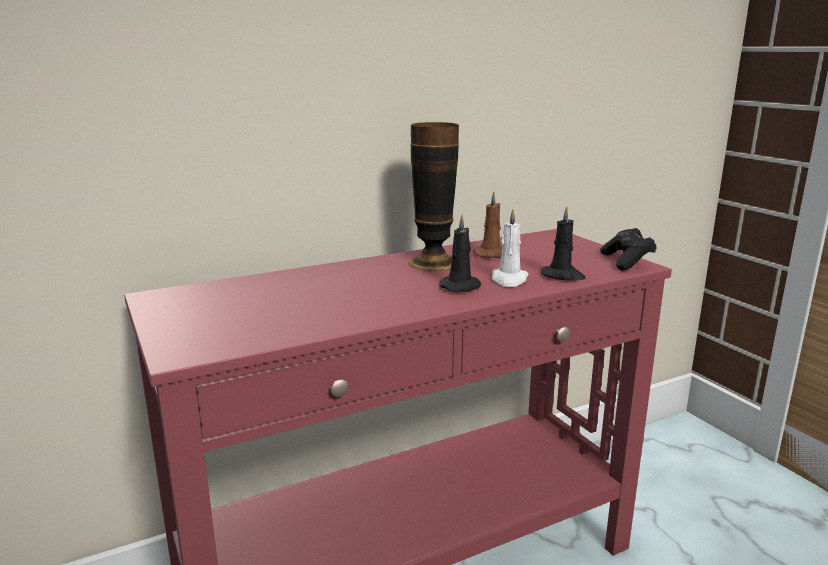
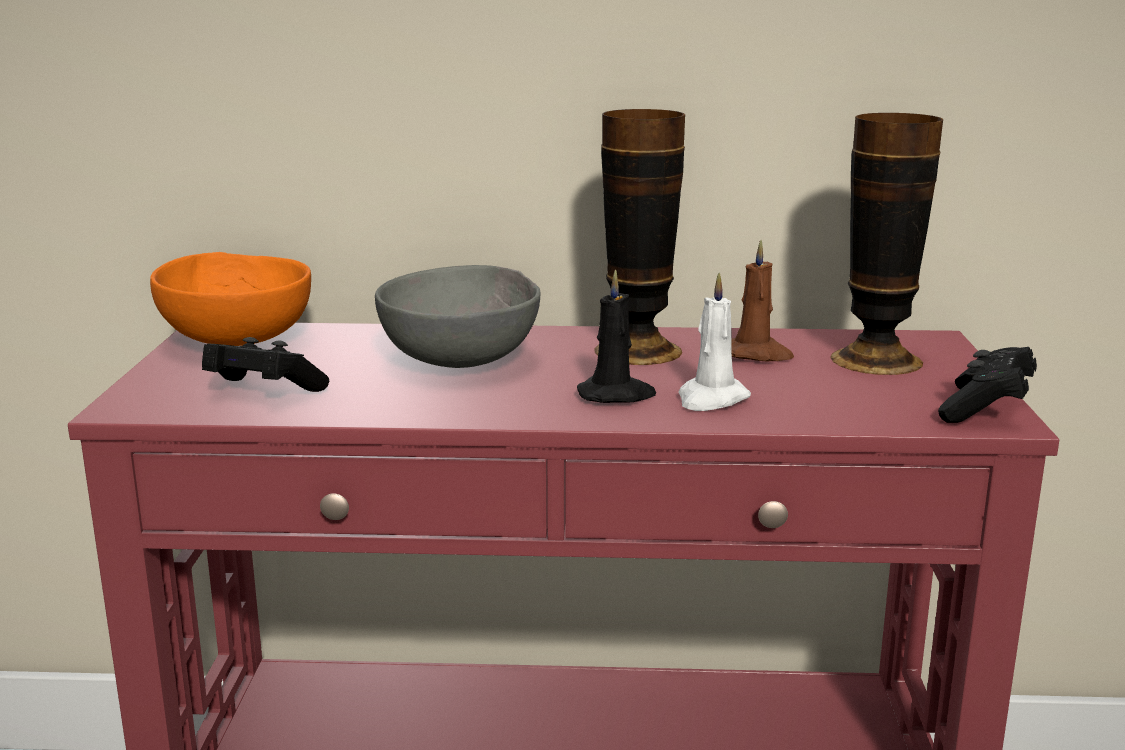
camera: 30 degrees right, 0 degrees up
black candle [541,206,586,281] -> none
none -> orange bowl [150,252,311,346]
none -> black game controller [202,337,329,392]
none -> grey bowl [375,265,540,368]
none -> vase [830,113,943,375]

